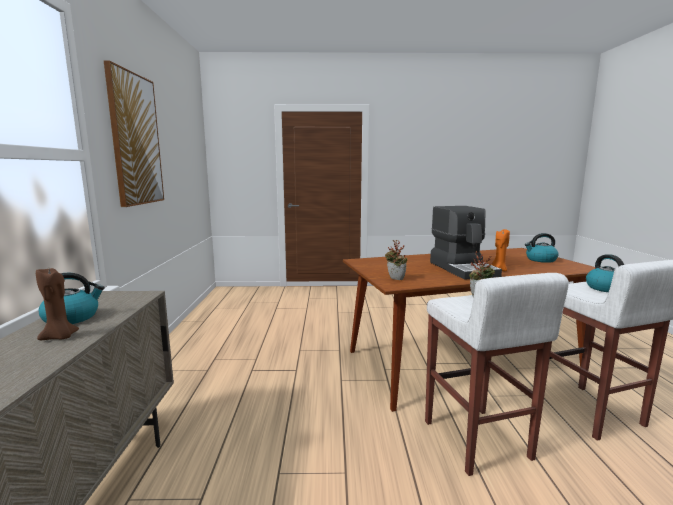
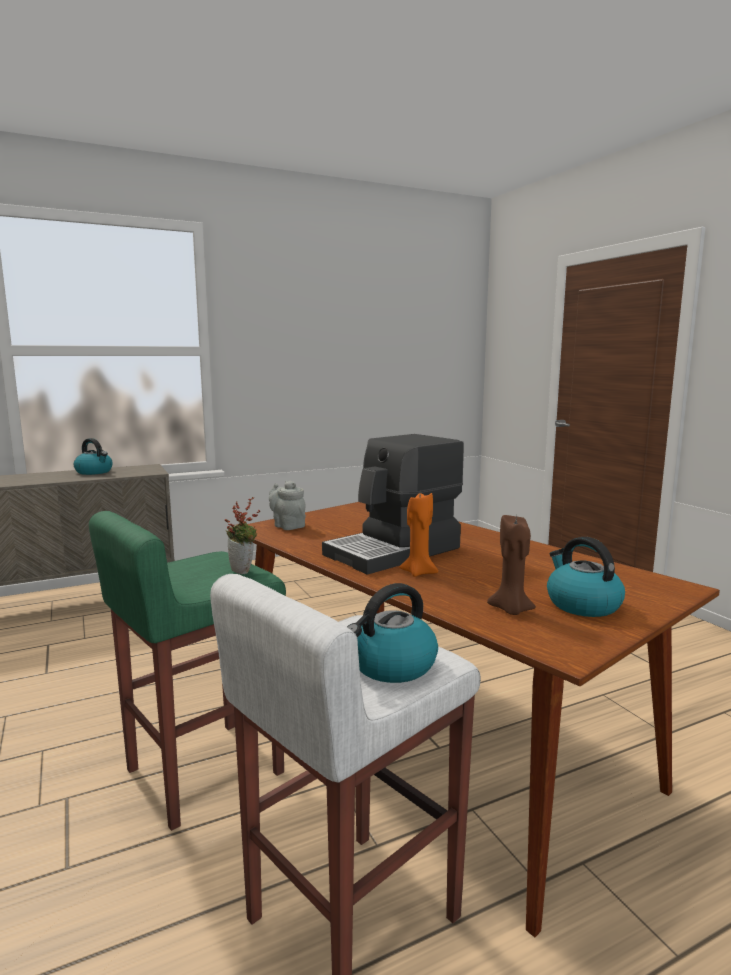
camera: 65 degrees right, 0 degrees up
brown candle [36,268,79,340] -> brown candle moved to [487,515,536,615]
picture [104,60,164,207] -> none
potted plant [385,240,407,280] -> grey teapot [269,481,306,530]
white stool [425,273,569,476] -> green stool [89,511,286,831]

